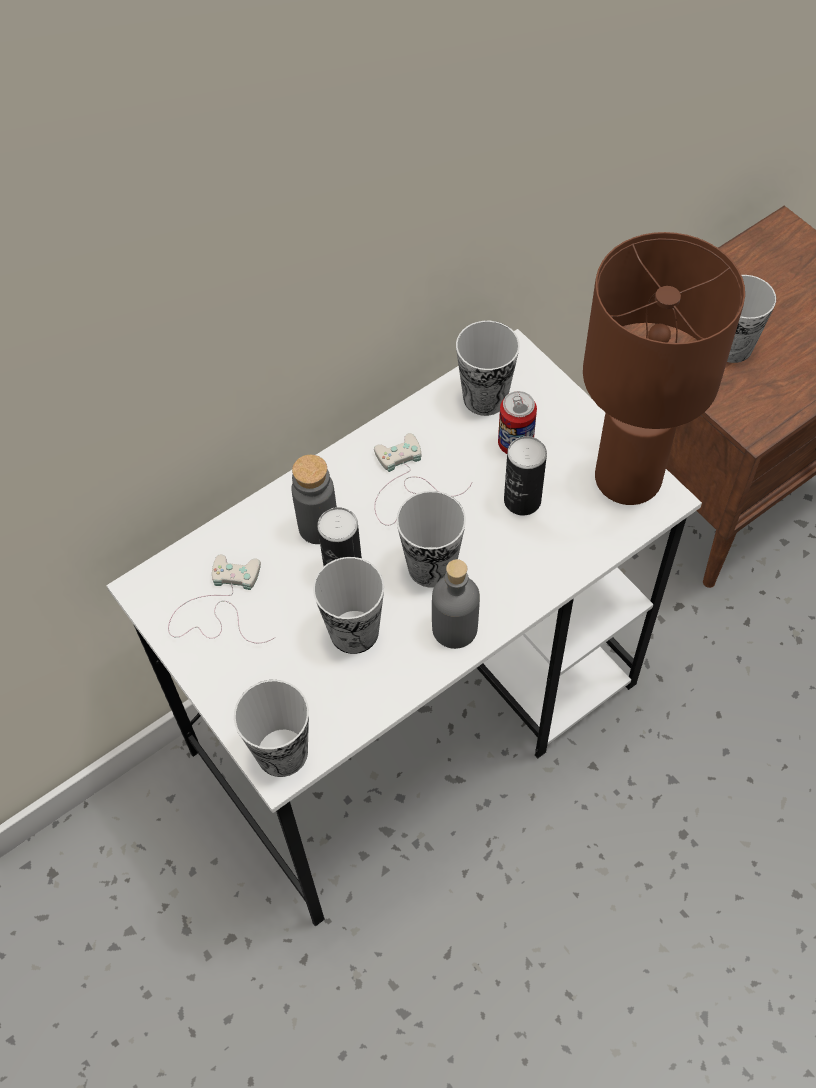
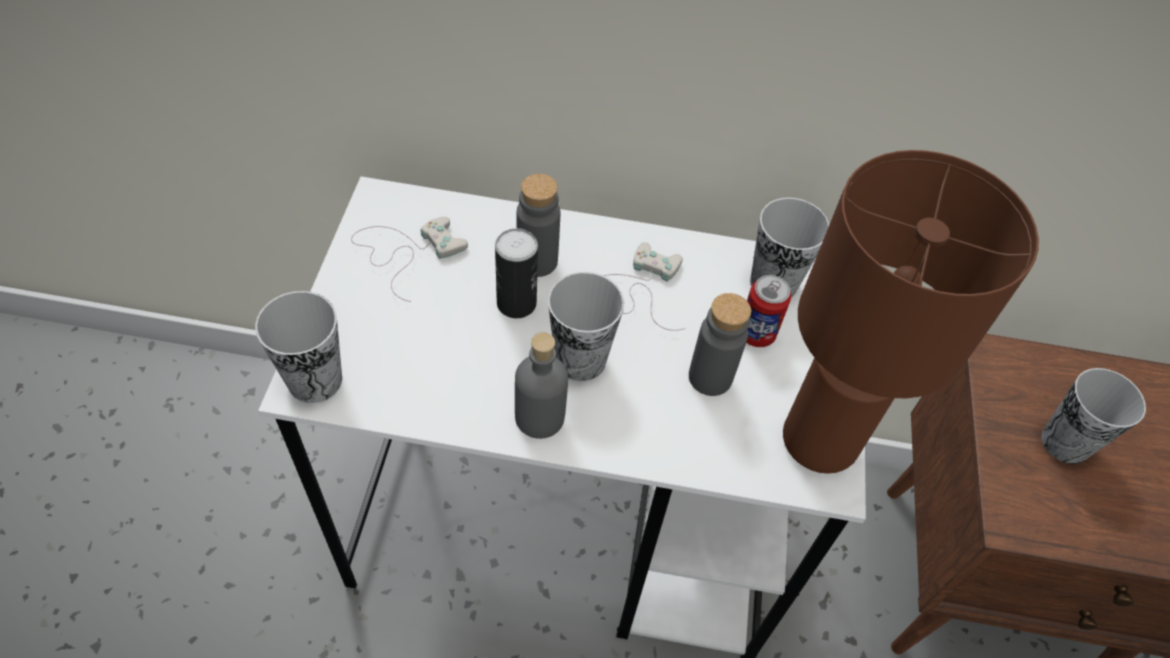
camera: 40 degrees right, 5 degrees down
cup [313,557,384,654] -> none
can [504,436,547,516] -> grey bottle [689,293,751,396]

